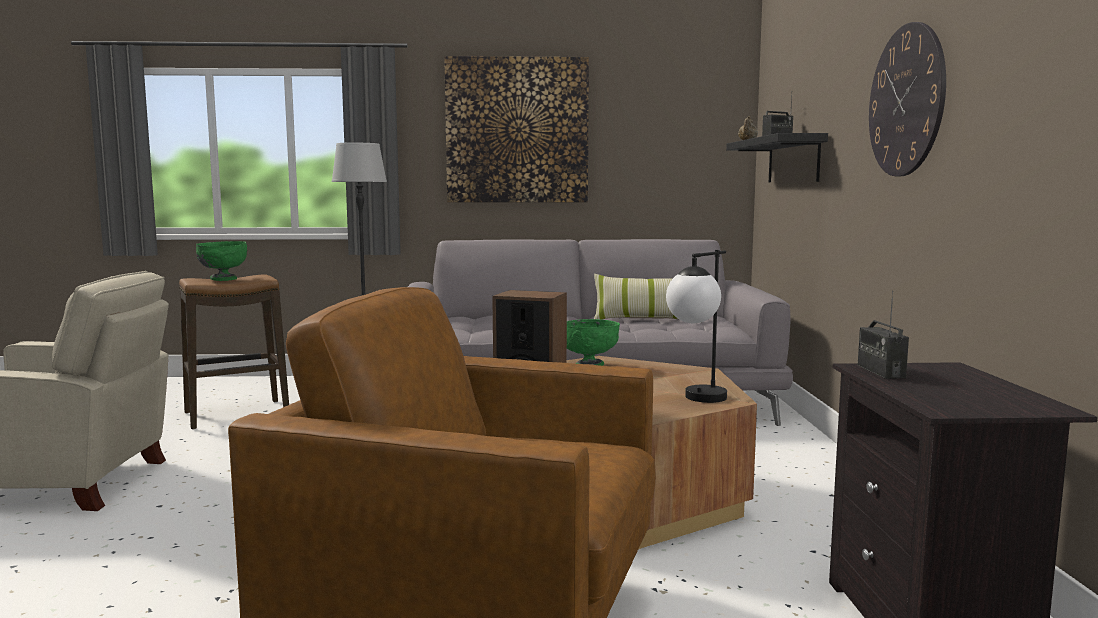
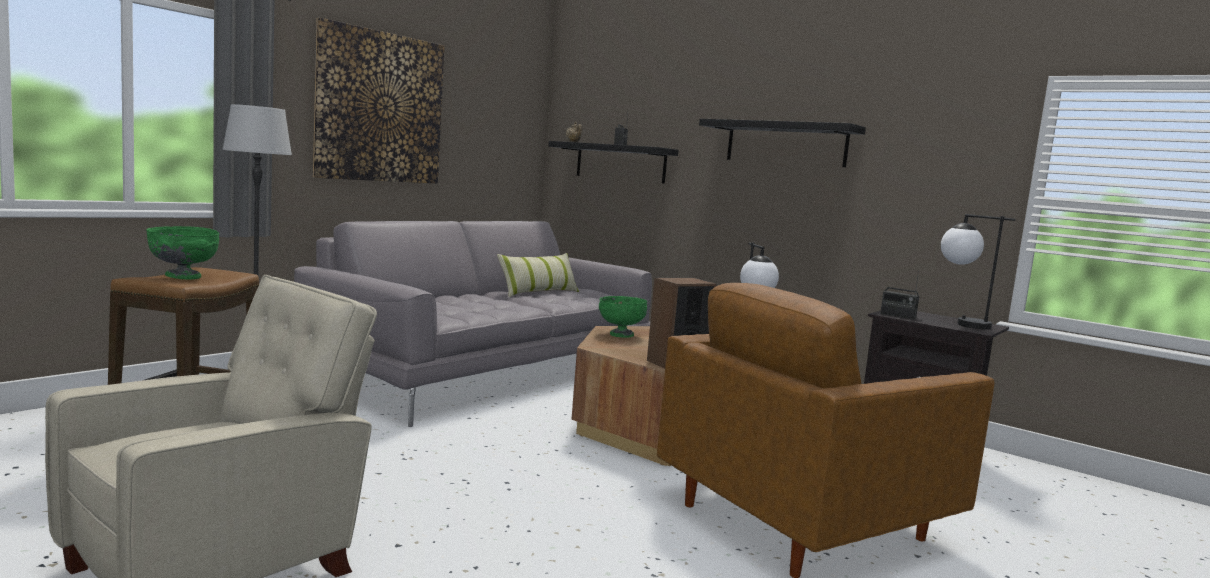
camera: 50 degrees left, 0 degrees up
wall clock [869,22,946,176] -> black shelf [699,119,866,167]
none -> table lamp [941,214,1015,330]

